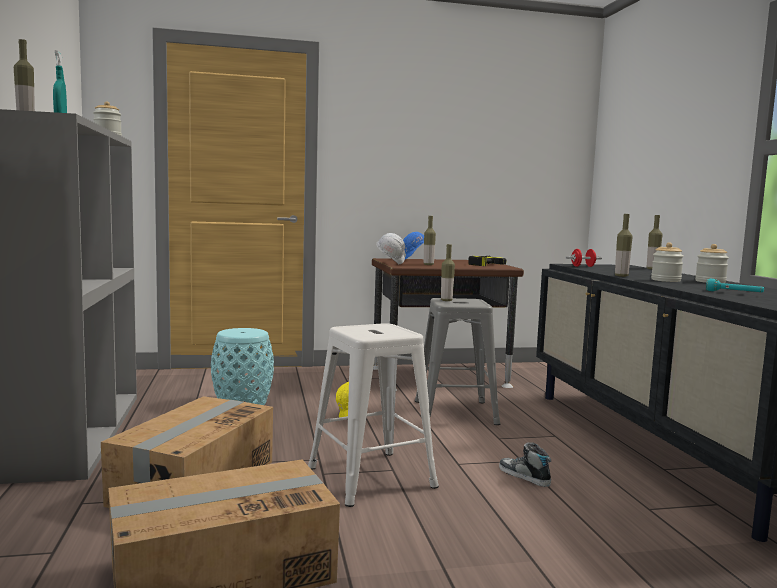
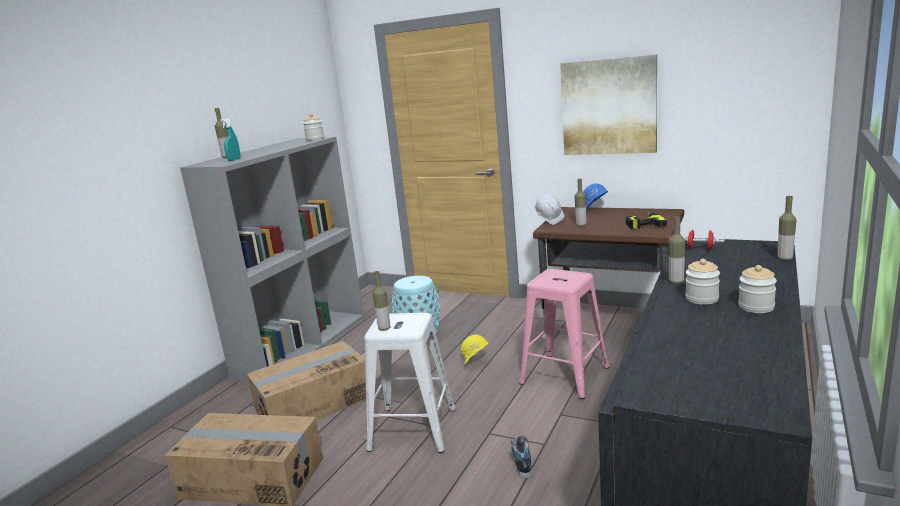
camera: 40 degrees right, 10 degrees up
grey stool [415,298,500,425] -> pink stool [519,269,609,399]
bottle [441,244,455,301] -> bottle moved to [372,271,391,331]
turquoise flashlight [706,279,764,292] -> none
none -> picture [560,55,657,155]

